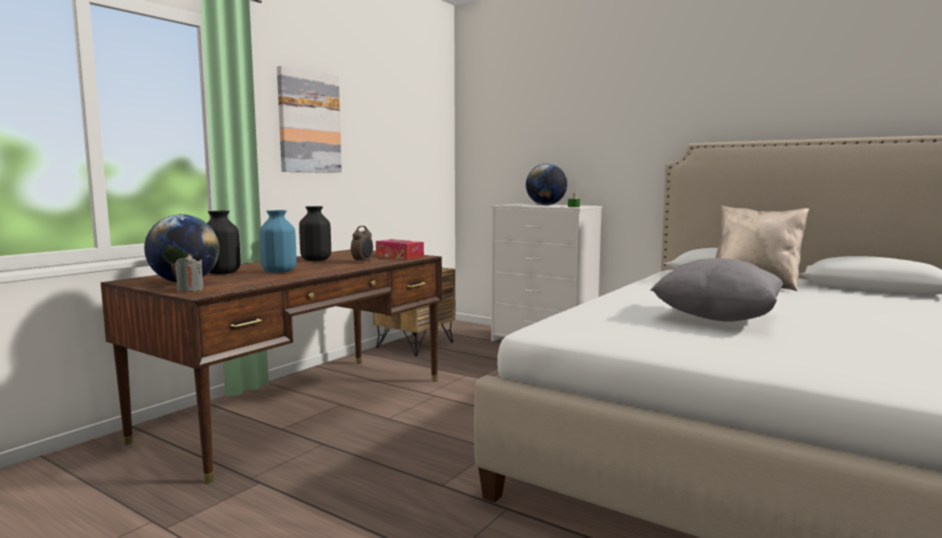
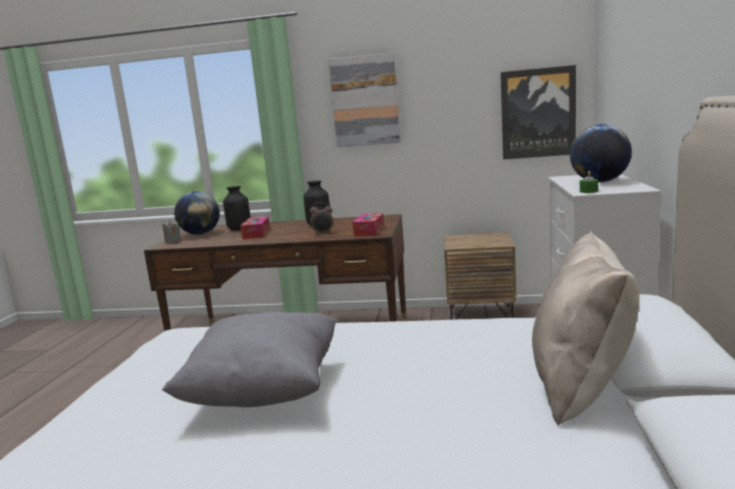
camera: 65 degrees right, 5 degrees up
blue vase [259,210,297,273] -> tissue box [240,216,270,239]
none -> picture [501,65,576,160]

